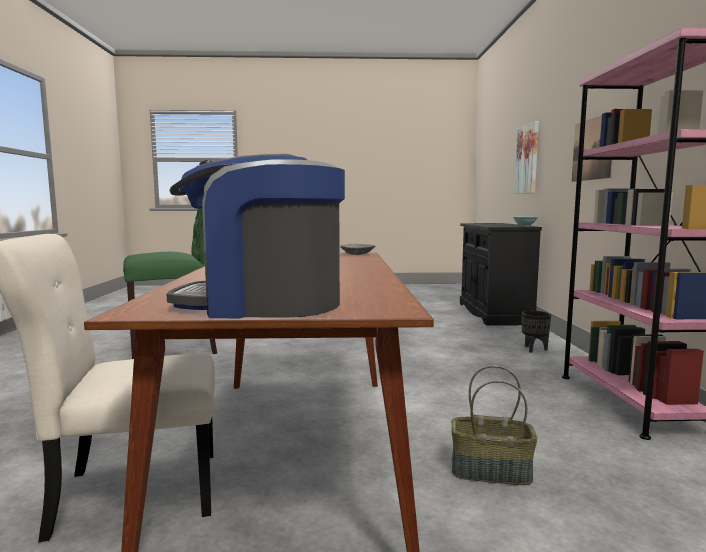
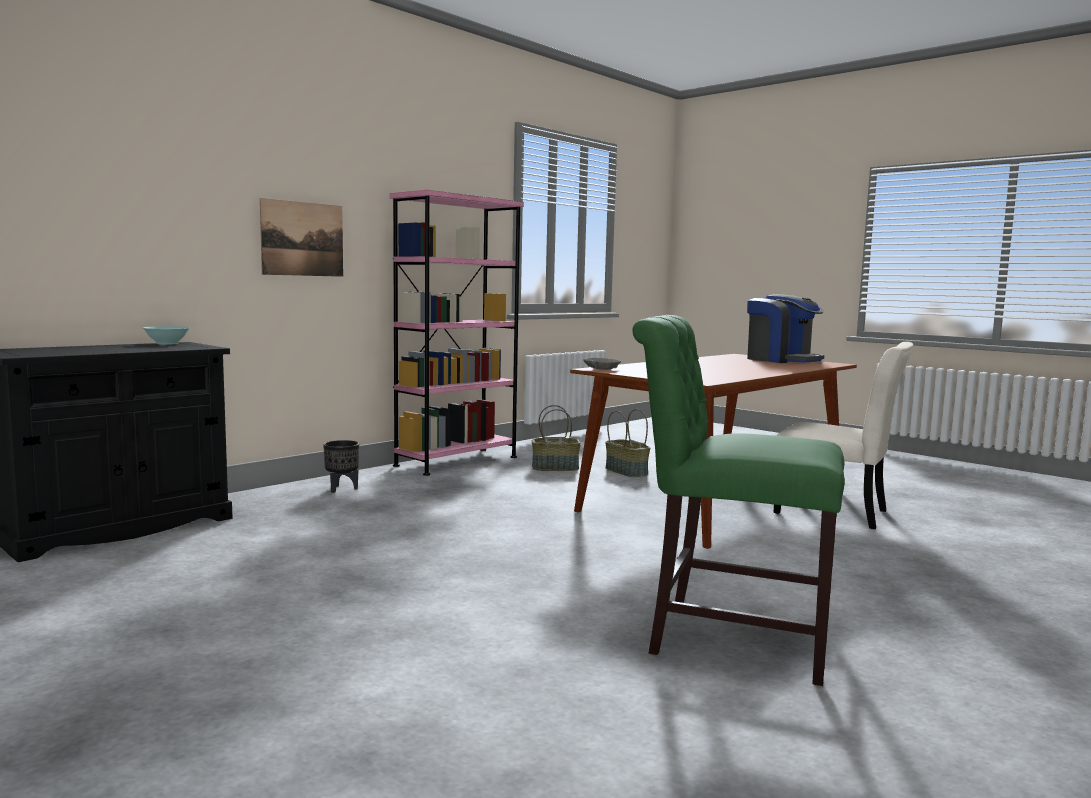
camera: 135 degrees left, 0 degrees up
picture [514,121,539,194] -> none
none -> basket [532,405,581,471]

